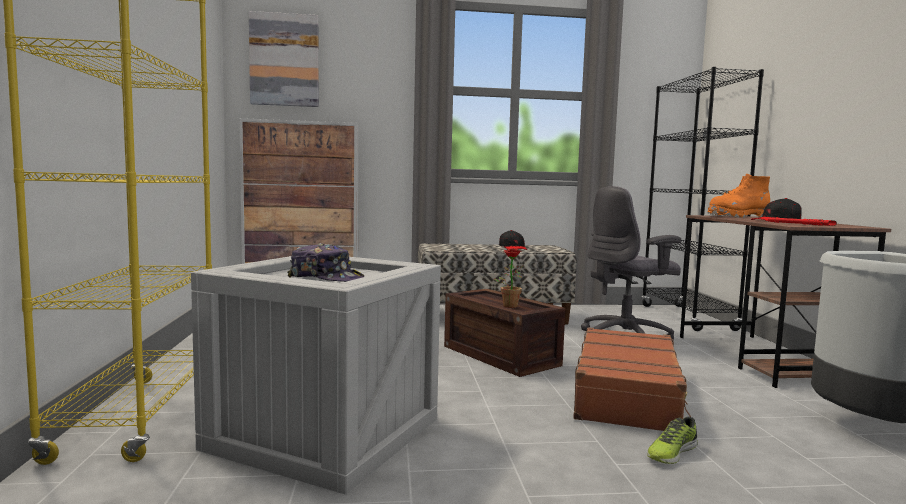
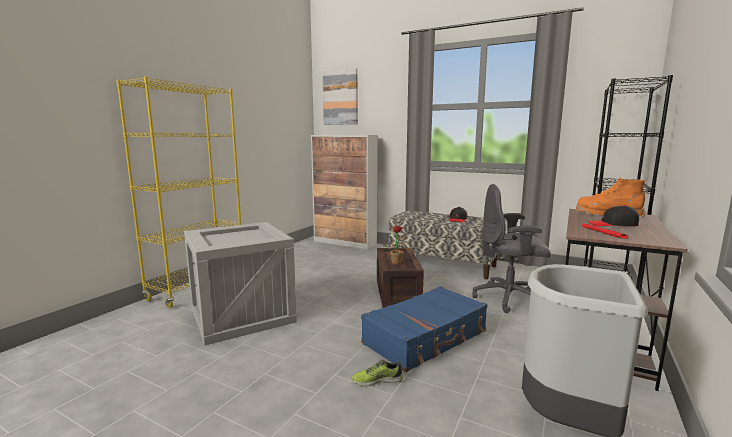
camera: 35 degrees right, 5 degrees up
cap [288,243,364,282] -> none
brown suitcase [573,327,691,431] -> blue suitcase [361,286,487,372]

